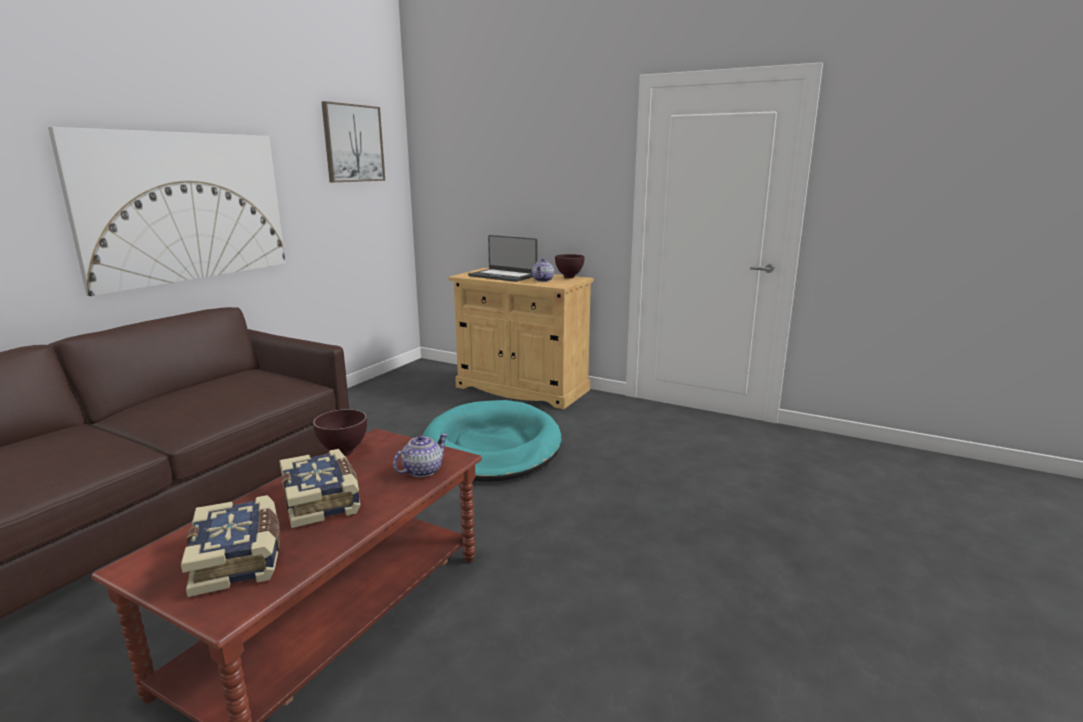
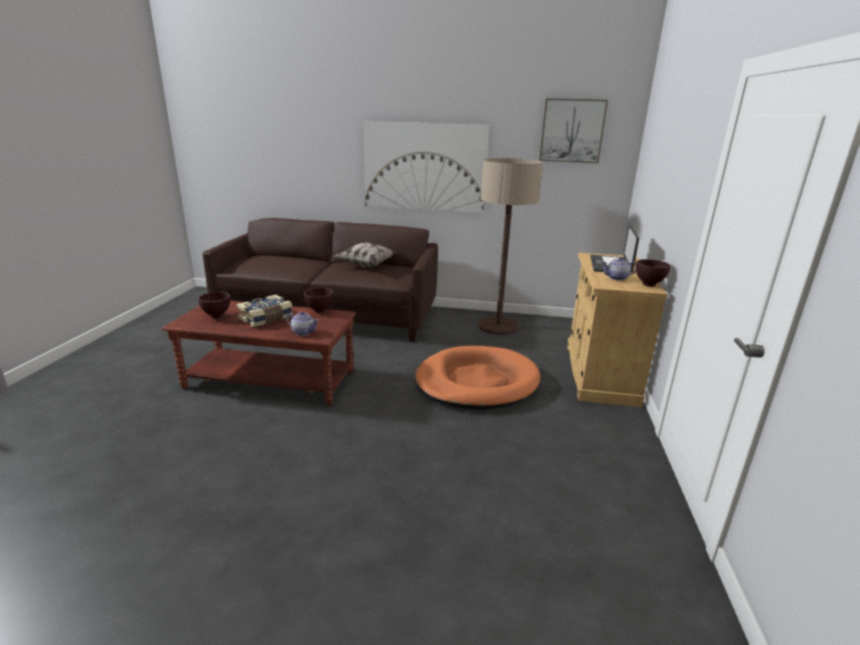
camera: 70 degrees right, 5 degrees up
book [181,495,280,597] -> brown bowl [198,292,230,318]
turquoise dog bed [423,400,561,482] -> orange dog bed [415,346,540,410]
none -> pillow [333,242,398,267]
none -> floor lamp [478,158,543,335]

